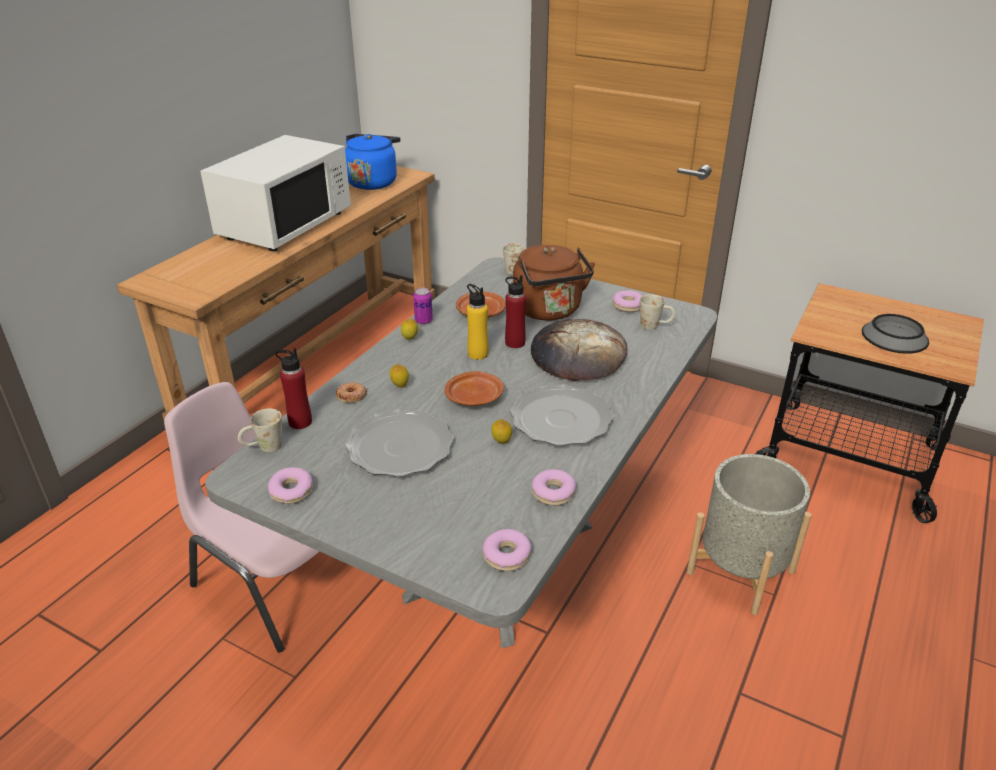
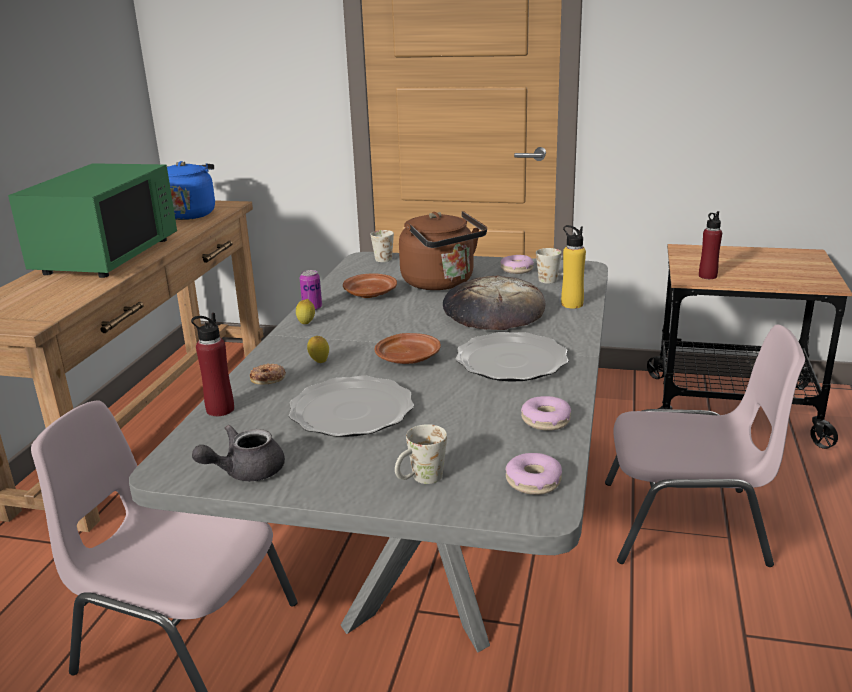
camera: 15 degrees left, 10 degrees down
white microwave [200,135,351,251] -> green microwave [8,163,177,278]
white mug [238,409,282,452] -> white mug moved to [395,424,447,484]
donut [268,467,313,504] -> grey teapot [192,425,285,481]
yellow bottle [467,284,488,360] -> yellow bottle moved to [561,225,586,309]
lemon [491,419,512,444] -> none
red bottle [505,275,526,348] -> red bottle moved to [699,211,722,279]
grey planter [687,454,812,615] -> pink chair [605,324,805,567]
bowl [862,314,929,354] -> none

